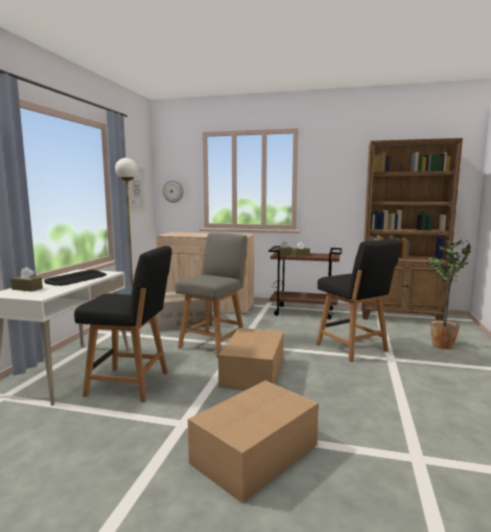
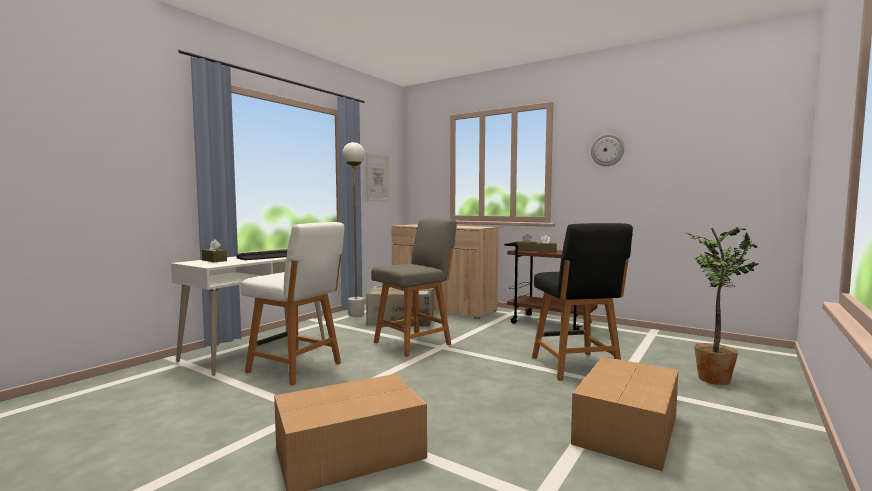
camera: 20 degrees right, 5 degrees down
black chair [74,246,172,402] -> white chair [241,222,344,385]
wall clock [162,180,184,203] -> wall clock moved to [591,134,624,166]
cardboard box [218,328,284,391] -> cardboard box moved to [571,357,678,471]
brown bookcase [361,138,463,321] -> none

